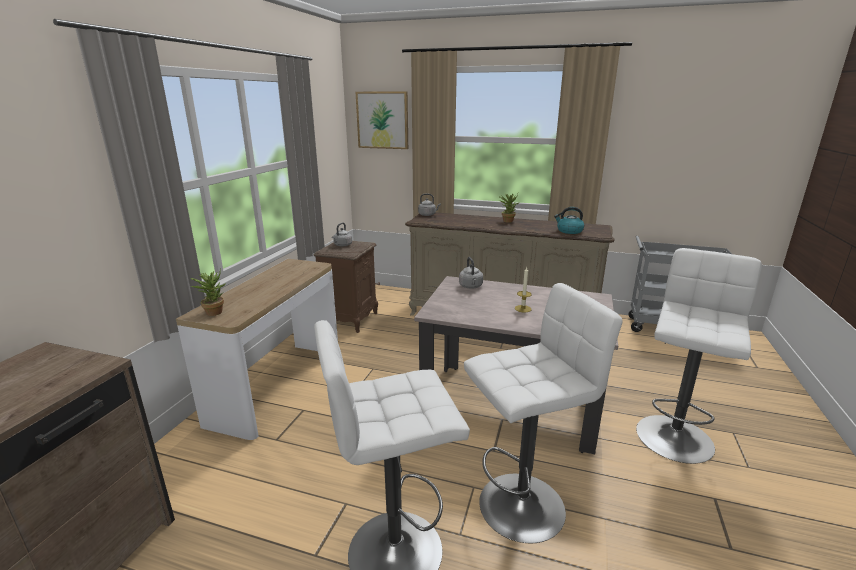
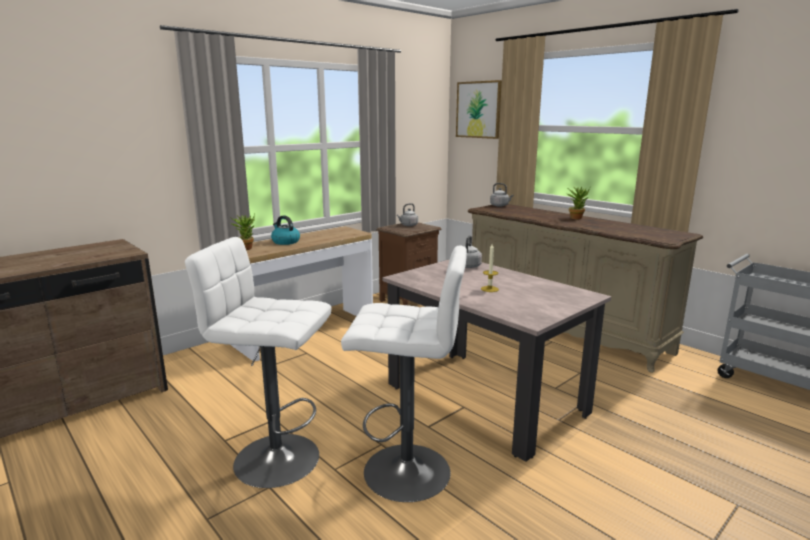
camera: 30 degrees right, 5 degrees down
kettle [554,207,584,234] -> kettle moved to [271,215,300,245]
white stool [636,248,762,464] -> none

